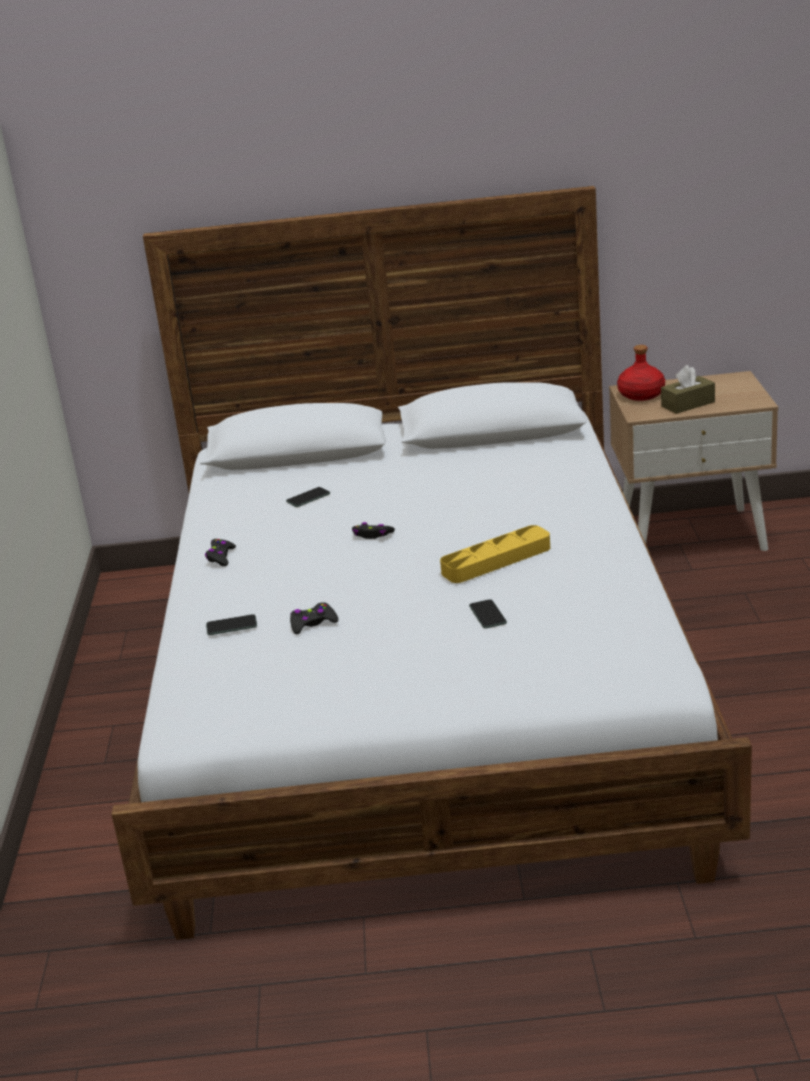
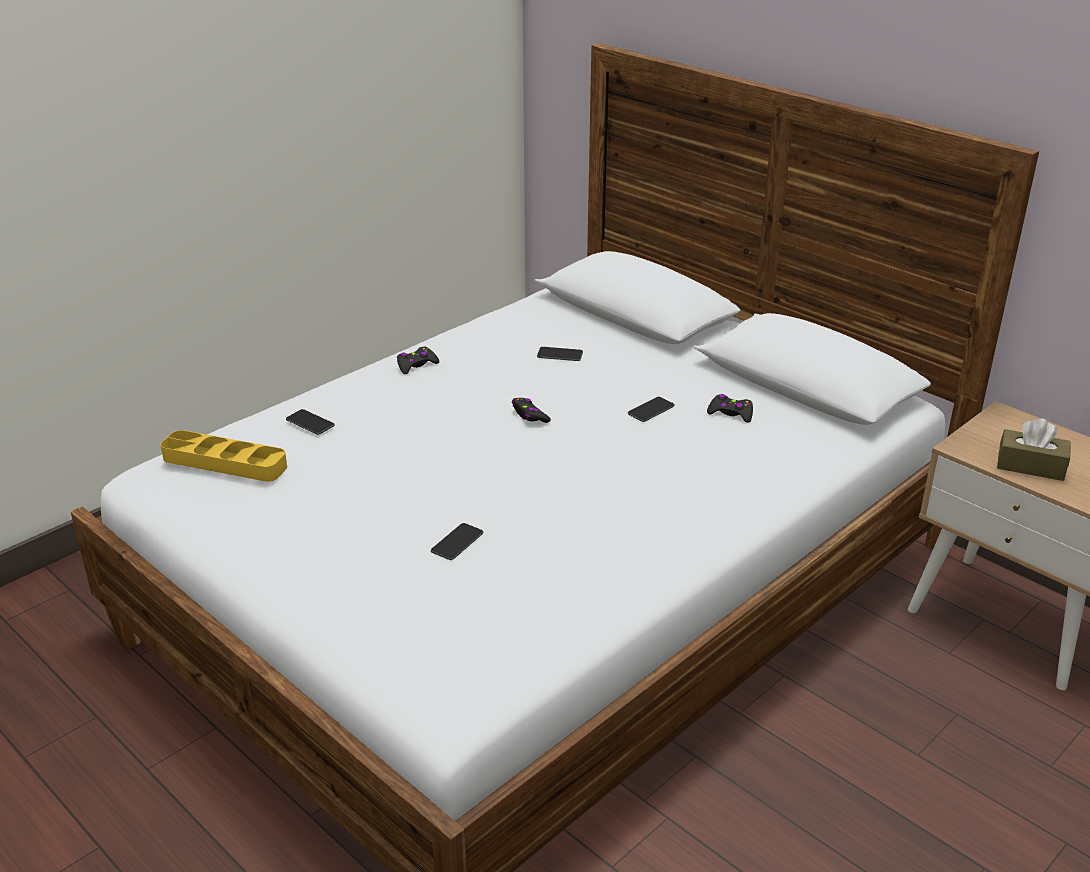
camera: 45 degrees right, 5 degrees up
black game controller [290,602,338,634] -> black game controller moved to [707,394,753,423]
yellow tray [440,525,550,583] -> yellow tray moved to [160,430,287,482]
red bottle [617,345,665,401] -> none
none -> phone [628,397,675,422]

